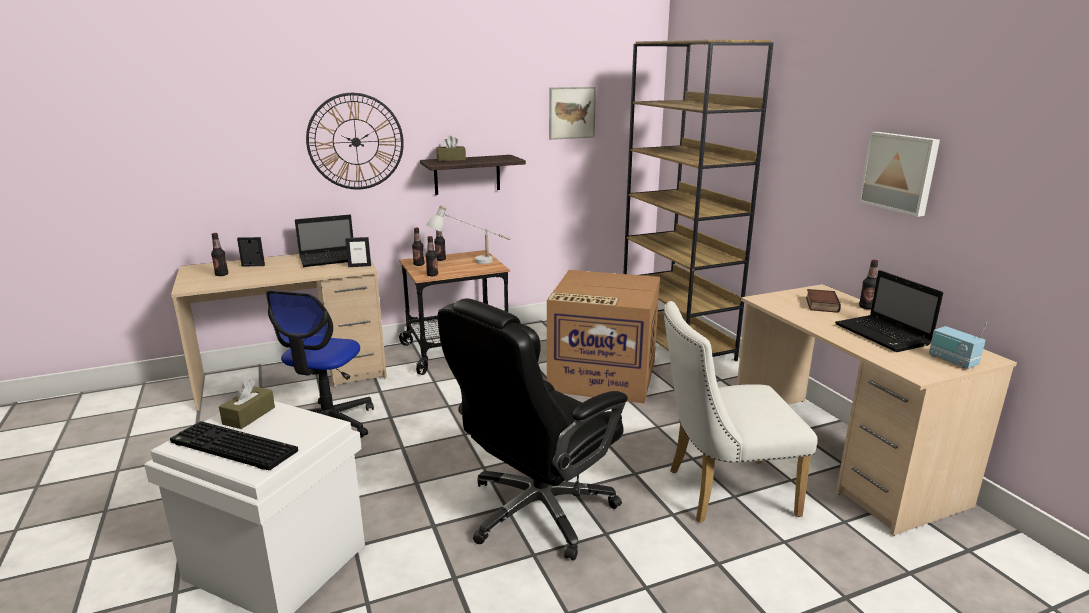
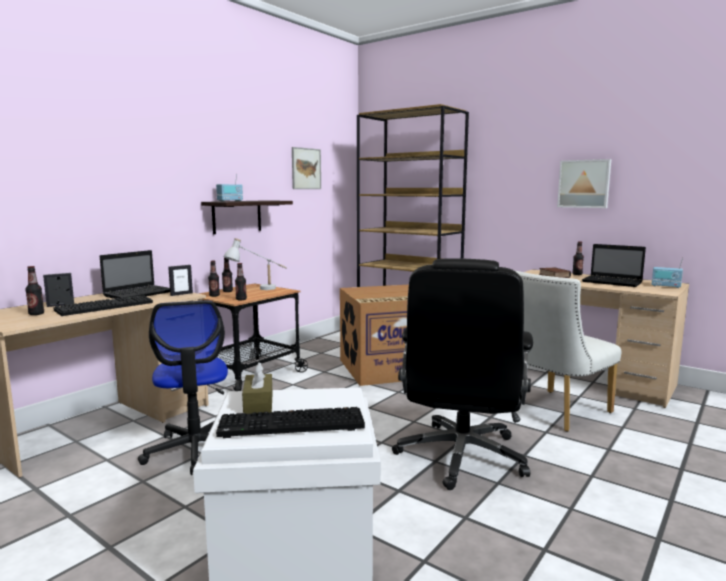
camera: 30 degrees left, 10 degrees down
wall clock [306,93,404,189] -> none
brown tissue box [436,136,466,161] -> radio [216,174,243,201]
none -> keyboard [53,295,153,316]

